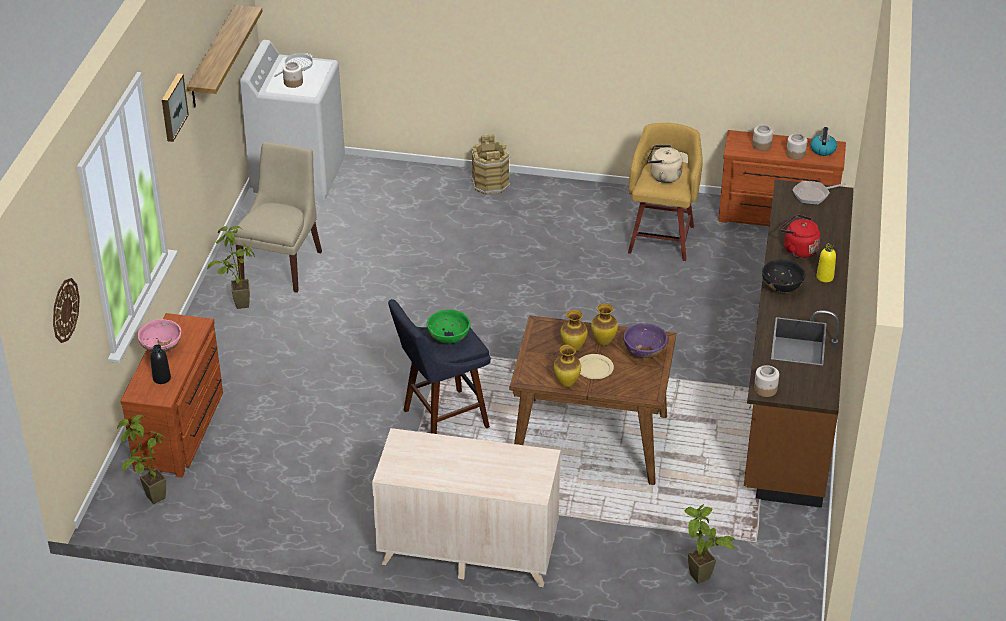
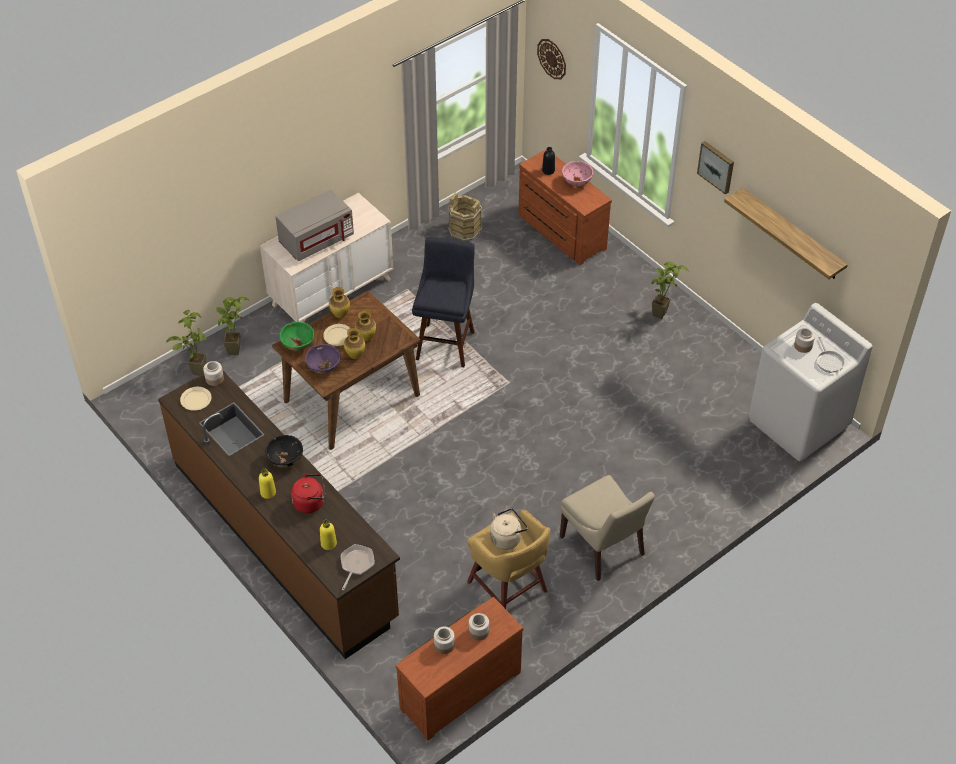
camera: 130 degrees right, 10 degrees up
potted plant [117,415,169,504] -> potted plant moved to [216,296,249,355]
beige chair [233,142,322,293] -> beige chair moved to [560,475,655,581]
green bowl [427,310,471,344] -> green bowl moved to [279,322,314,351]
brown bucket [471,134,510,195] -> brown bucket moved to [448,192,482,241]
kettle [810,127,837,156] -> none
none -> beige plate [180,387,212,411]
none -> grey microwave [275,190,354,261]
none -> yellow bottle [320,520,337,550]

